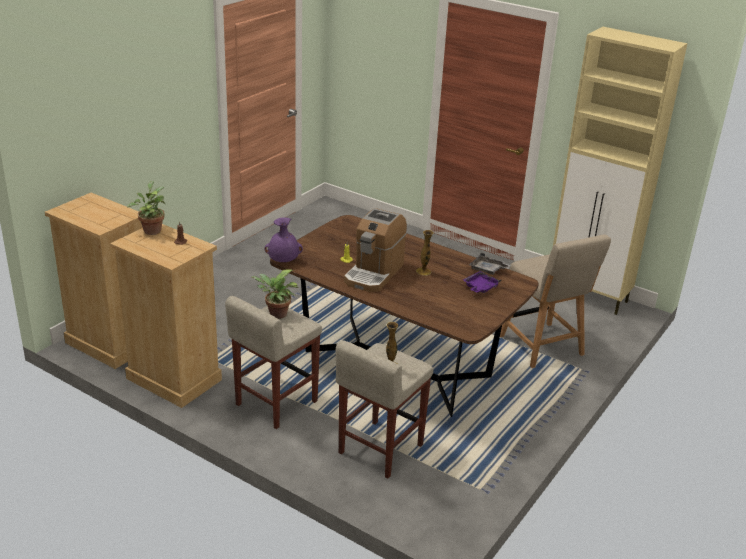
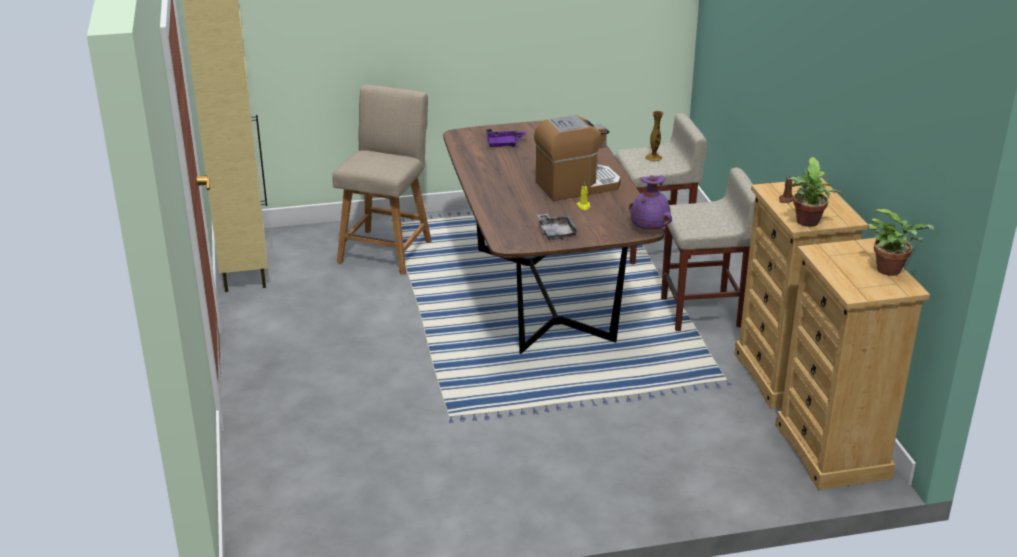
camera: 135 degrees left, 0 degrees up
potted plant [252,269,298,319] -> potted plant moved to [868,209,934,276]
vase [416,230,434,276] -> none
grey tray [469,253,511,275] -> grey tray moved to [537,213,579,240]

